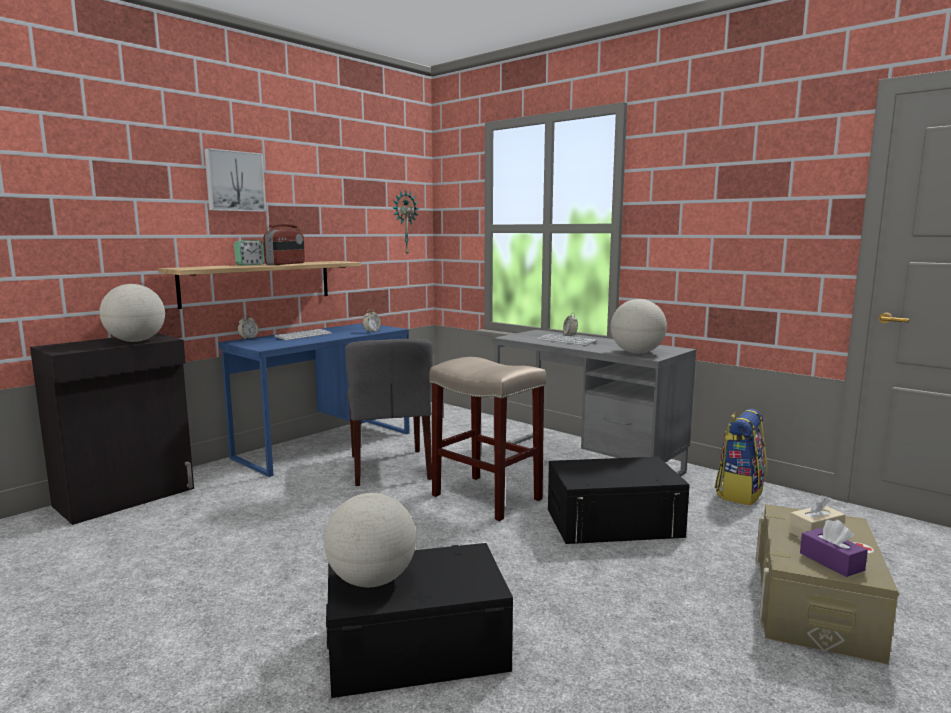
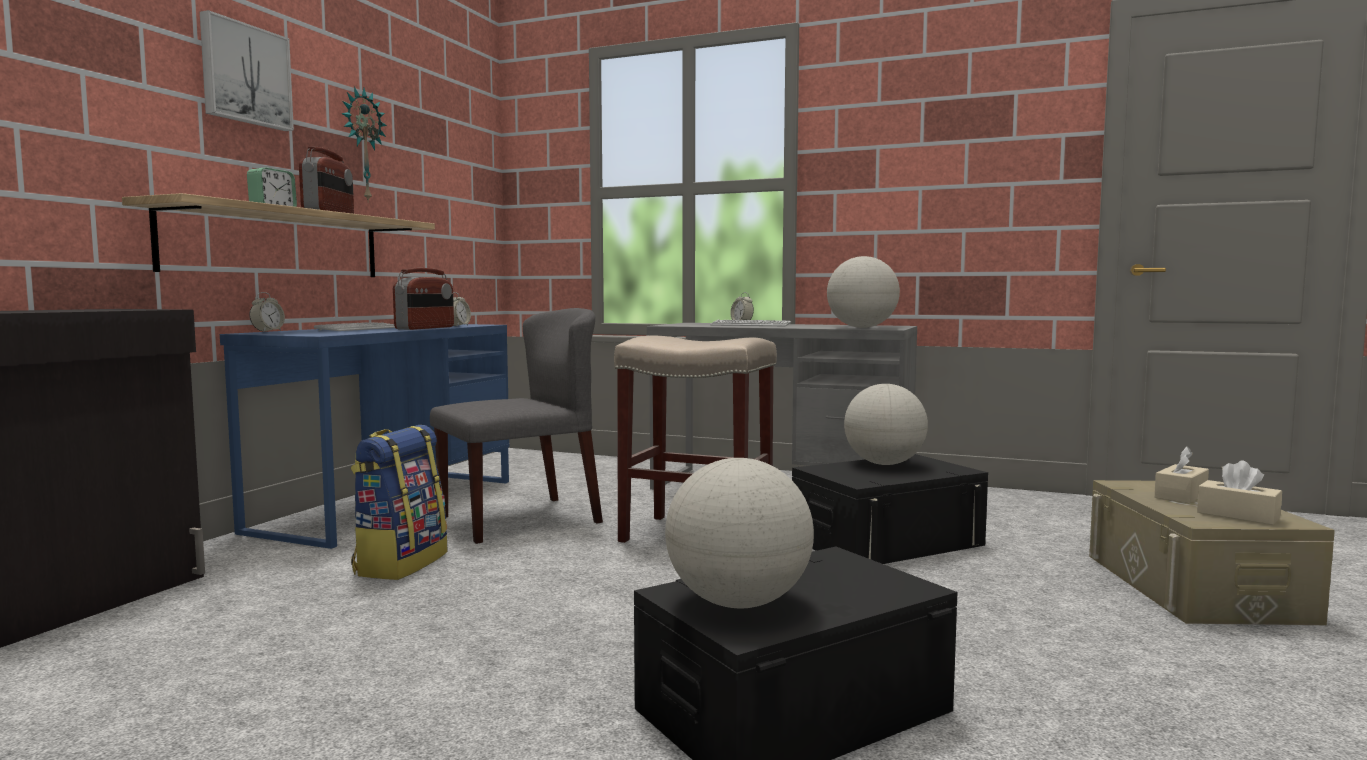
camera: 20 degrees left, 5 degrees down
globe [100,284,165,342] -> globe moved to [844,384,928,465]
grey chair [345,339,433,486] -> grey chair turned 90 degrees counterclockwise [430,308,603,544]
wall clock [393,190,419,254] -> wall clock moved to [341,86,387,203]
backpack [715,409,767,505] -> backpack moved to [351,425,448,580]
purple tissue box [800,520,868,577] -> beige tissue box [1197,460,1282,525]
none -> radio [393,268,454,330]

